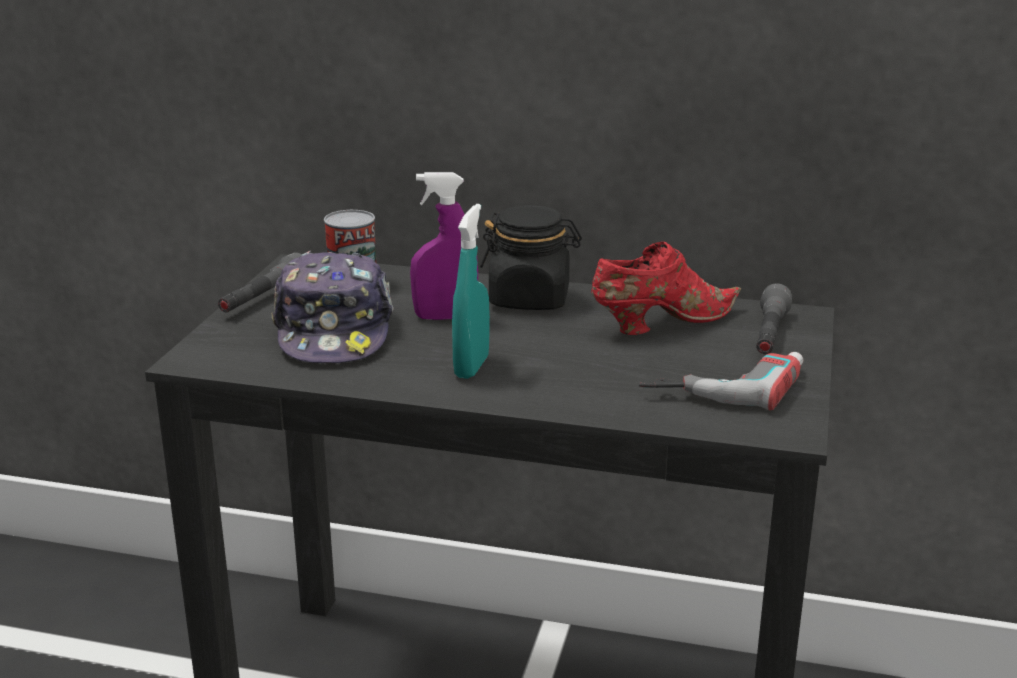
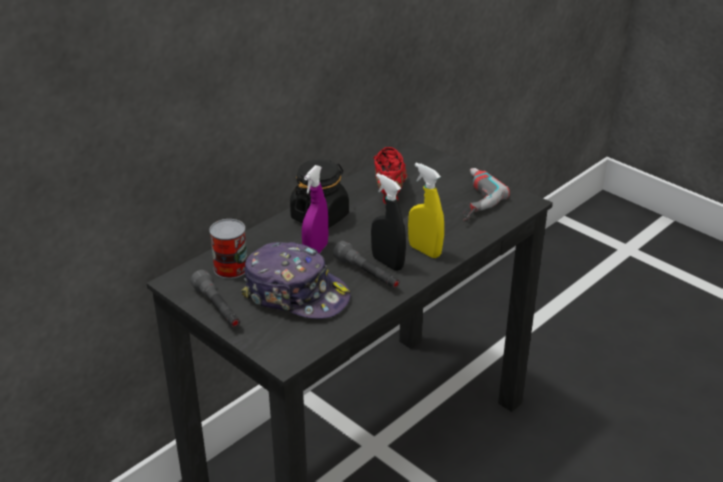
camera: 60 degrees left, 10 degrees up
turquoise spray bottle [452,204,490,379] -> black spray bottle [371,173,406,271]
grey flashlight [756,283,792,354] -> grey flashlight moved to [333,241,400,289]
none -> yellow spray bottle [408,162,444,258]

